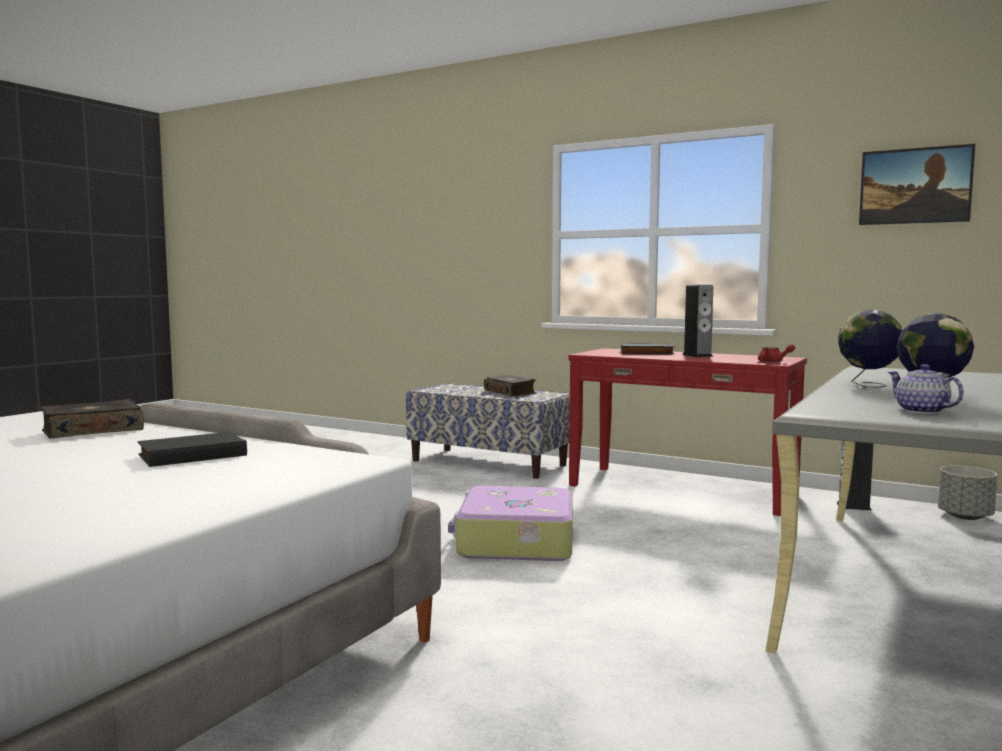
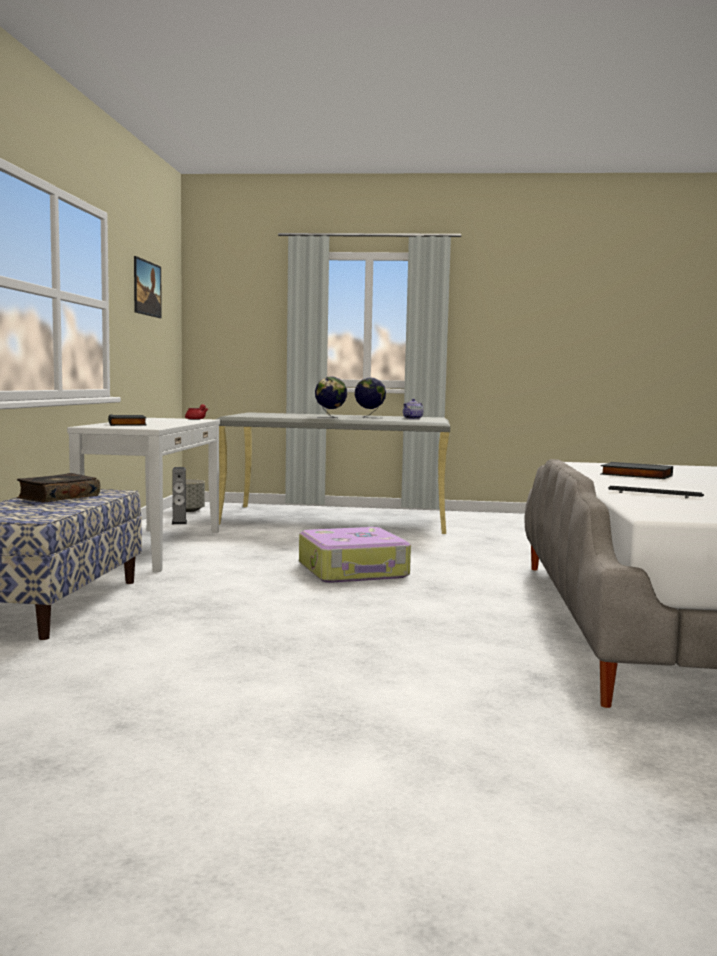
camera: 115 degrees left, 0 degrees up
book [40,399,144,439] -> keyboard [608,486,704,498]
red console table [568,348,807,516] -> white console table [67,418,220,572]
speaker [682,285,713,357] -> none

